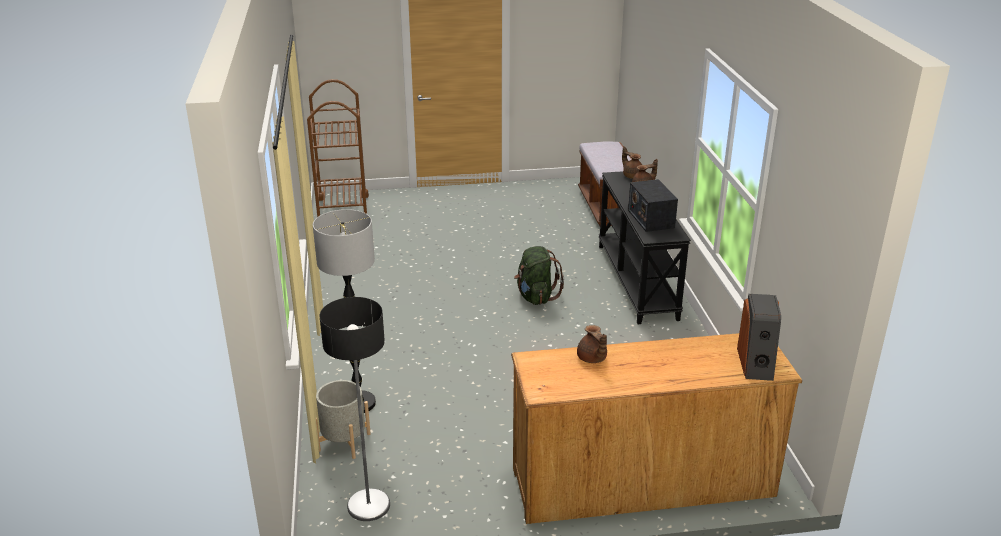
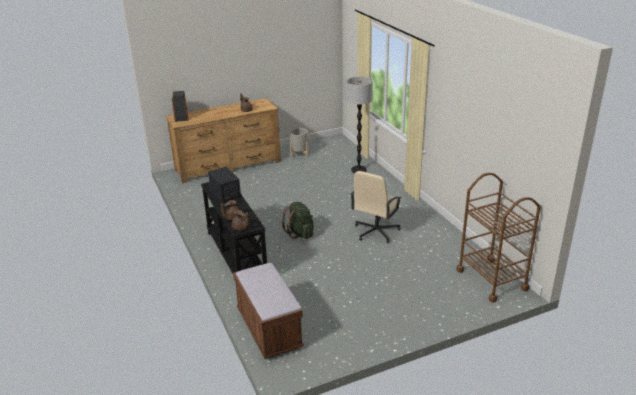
camera: 165 degrees right, 0 degrees up
grey planter [316,380,371,459] -> grey planter moved to [290,128,309,158]
floor lamp [320,297,390,521] -> none
none -> beige office chair [351,171,402,243]

